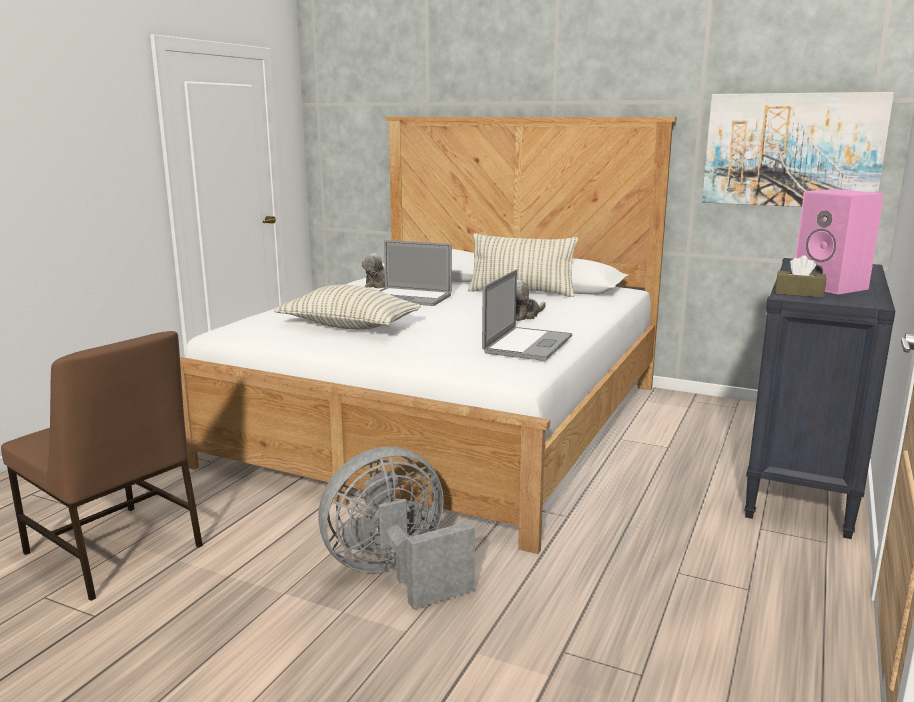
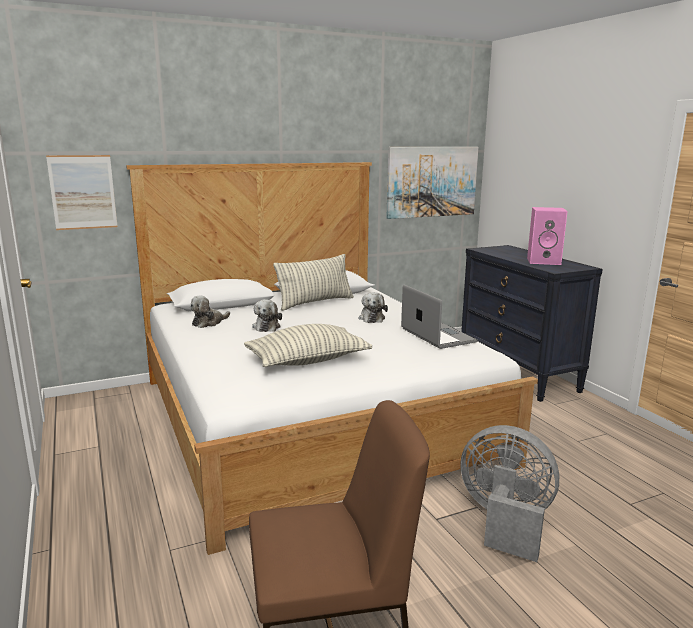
camera: 50 degrees left, 0 degrees up
grey fan [318,447,475,609] -> grey fan turned 105 degrees clockwise [460,425,559,562]
laptop [379,240,452,306] -> plush toy [252,299,282,332]
brown tissue box [775,255,826,298] -> none
none -> picture [46,155,118,230]

